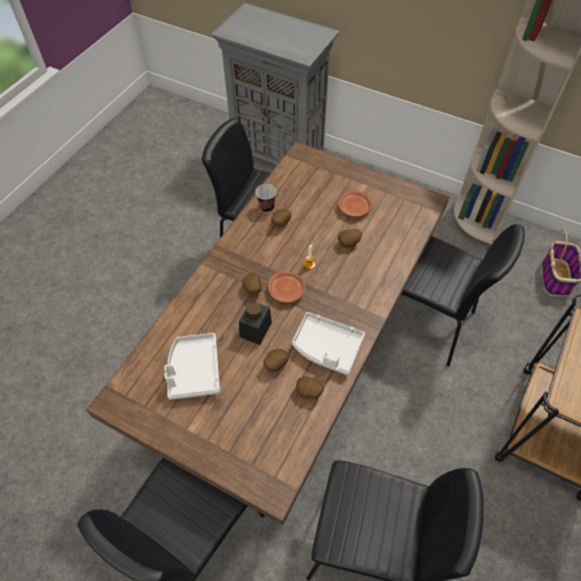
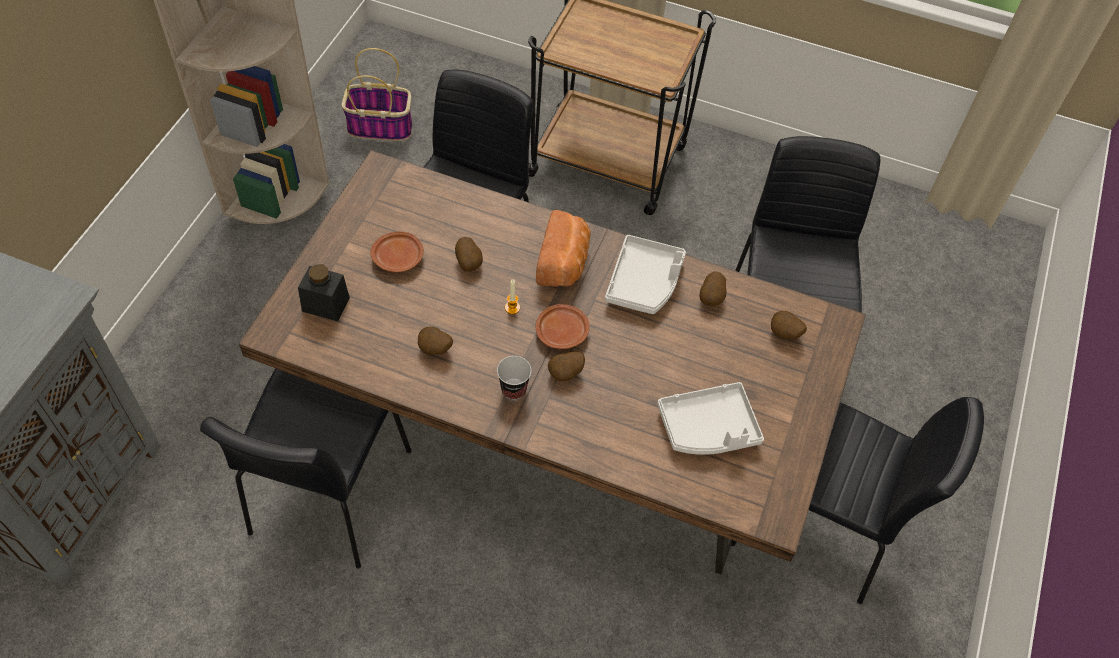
camera: 100 degrees left, 0 degrees up
black jar [239,301,272,345] -> black jar moved to [298,264,350,321]
cup [256,184,276,213] -> cup moved to [497,356,531,400]
potato [263,349,289,372] -> potato moved to [771,311,807,340]
none -> bread [536,210,591,287]

